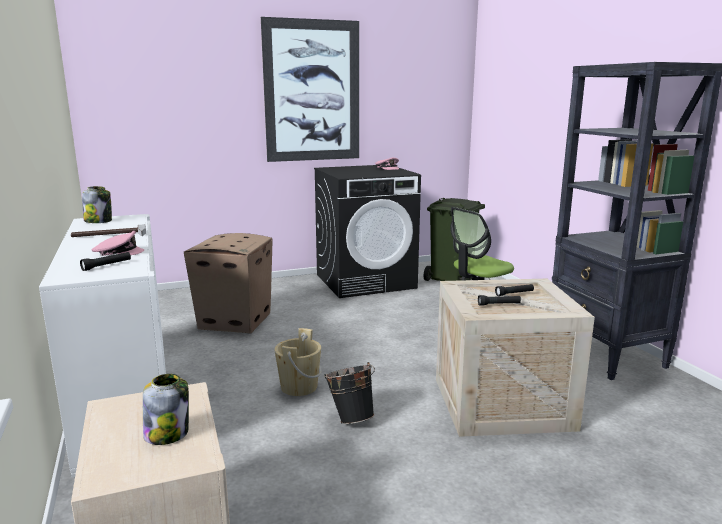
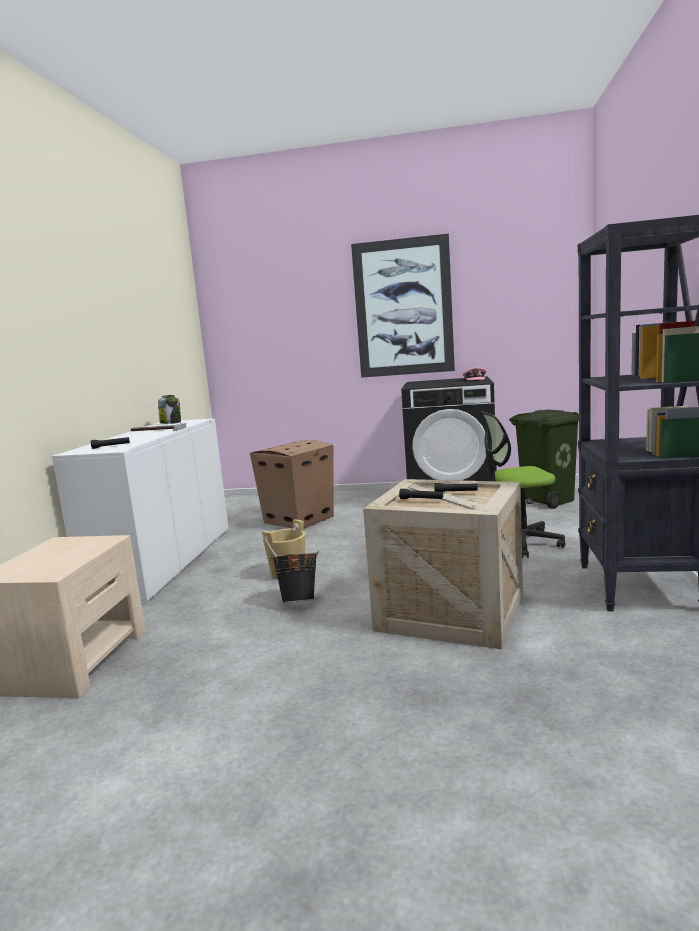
camera: 30 degrees right, 5 degrees down
pink cap [92,231,144,256] -> none
jar [143,374,189,445] -> none

